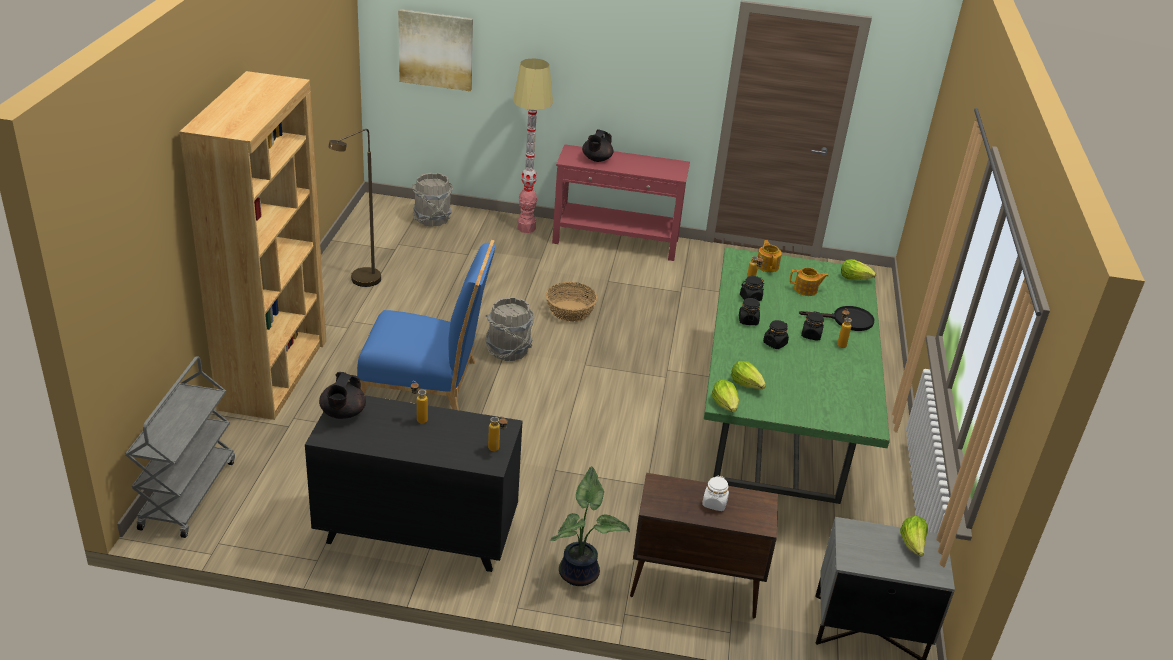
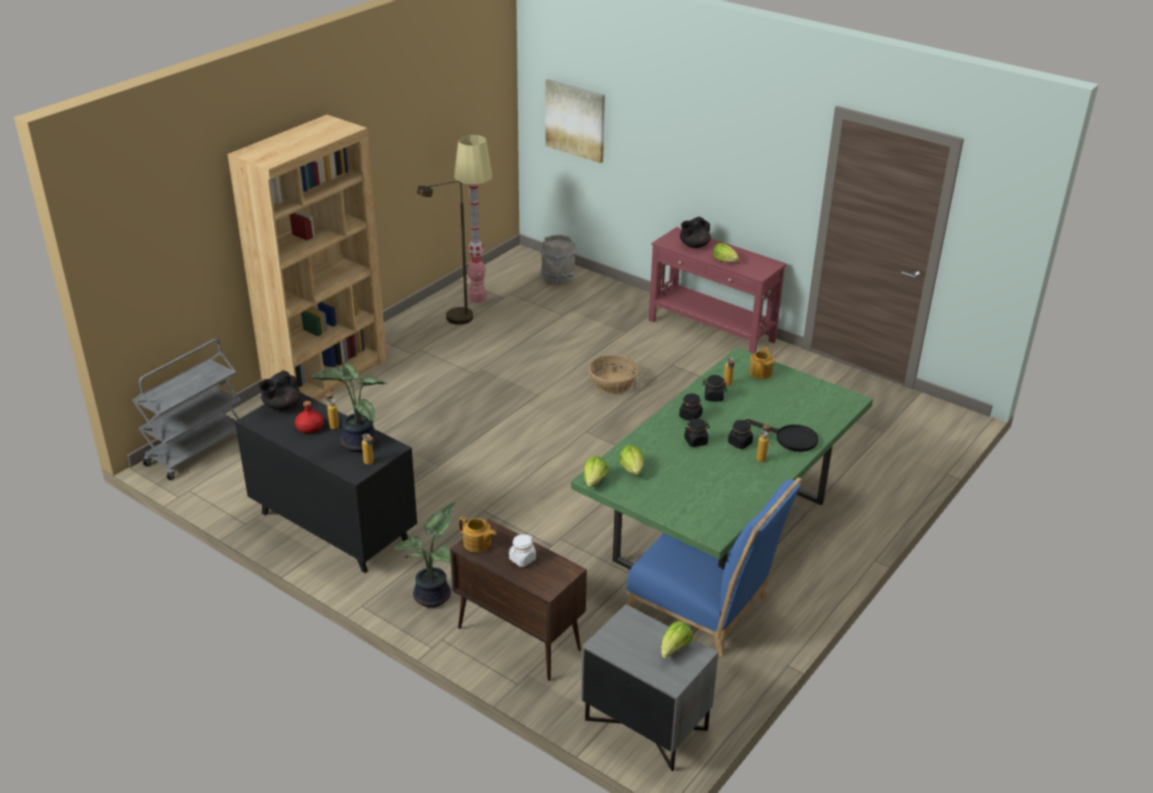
camera: 30 degrees right, 0 degrees up
blue chair [357,240,495,410] -> blue chair moved to [626,477,801,657]
grey bucket [485,297,534,361] -> none
floor lamp [513,58,553,233] -> floor lamp moved to [454,135,492,303]
teapot [790,267,829,296] -> teapot moved to [459,517,496,552]
lettuce [841,259,876,280] -> lettuce moved to [713,243,739,262]
none -> red bottle [295,401,324,433]
none -> potted plant [310,364,388,452]

